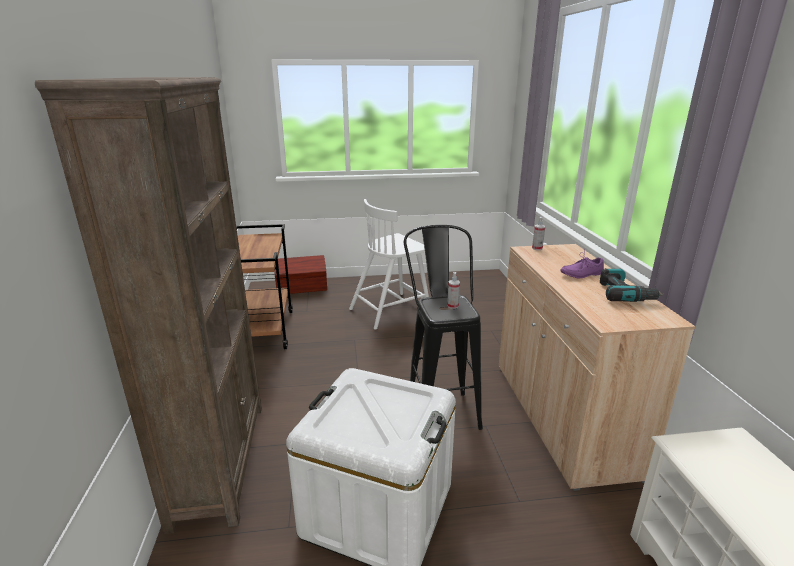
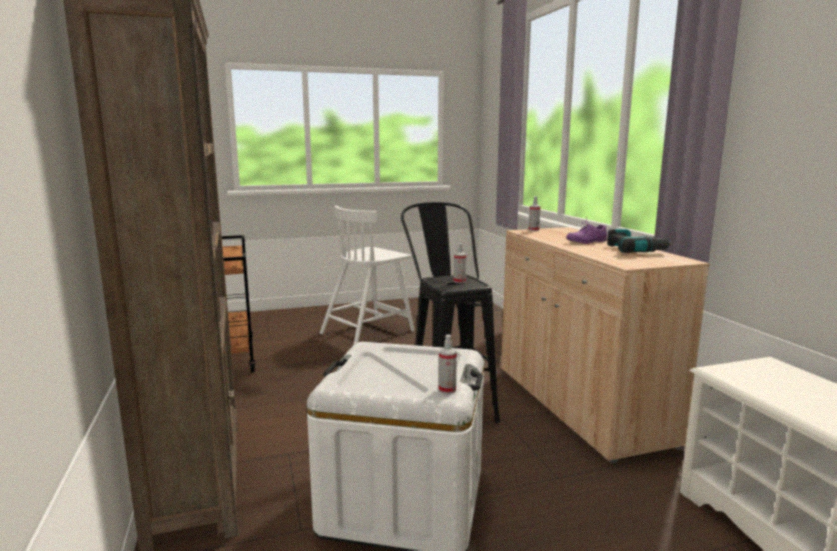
camera: 10 degrees left, 10 degrees down
brown storage box [274,255,327,294] -> none
none -> spray bottle [439,334,457,394]

